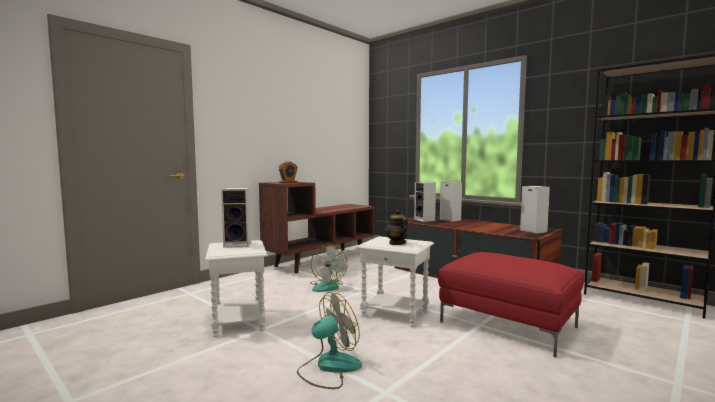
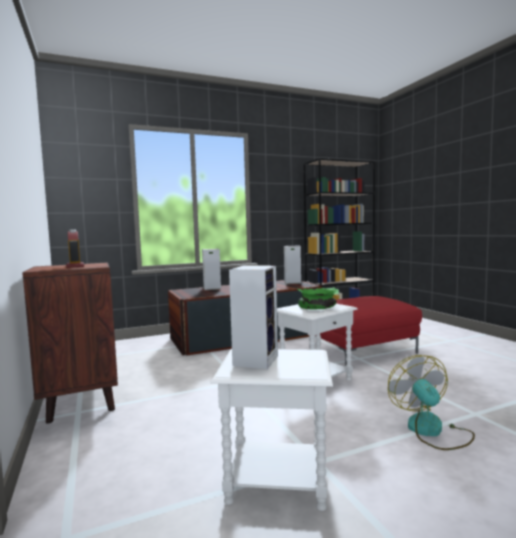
camera: 65 degrees left, 0 degrees up
fan [310,244,348,292] -> none
teapot [385,209,410,245] -> green bowl [297,287,339,310]
speaker [414,182,436,222] -> none

